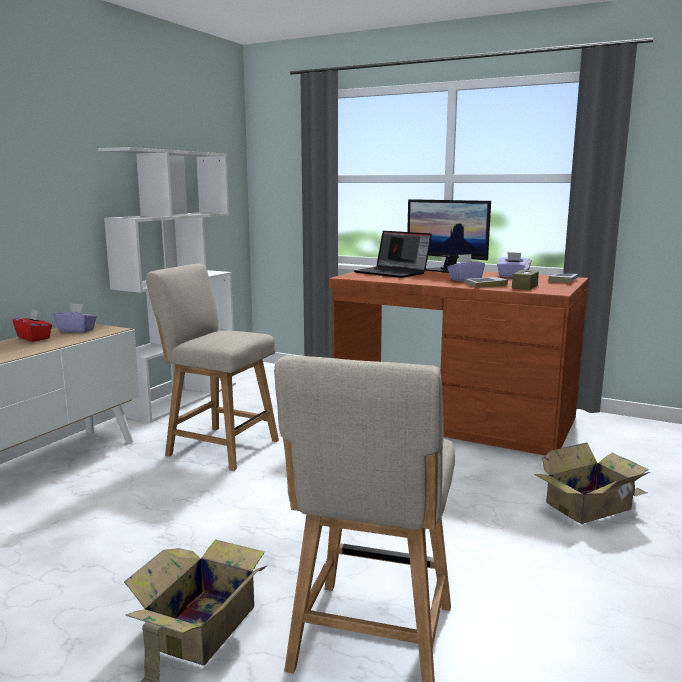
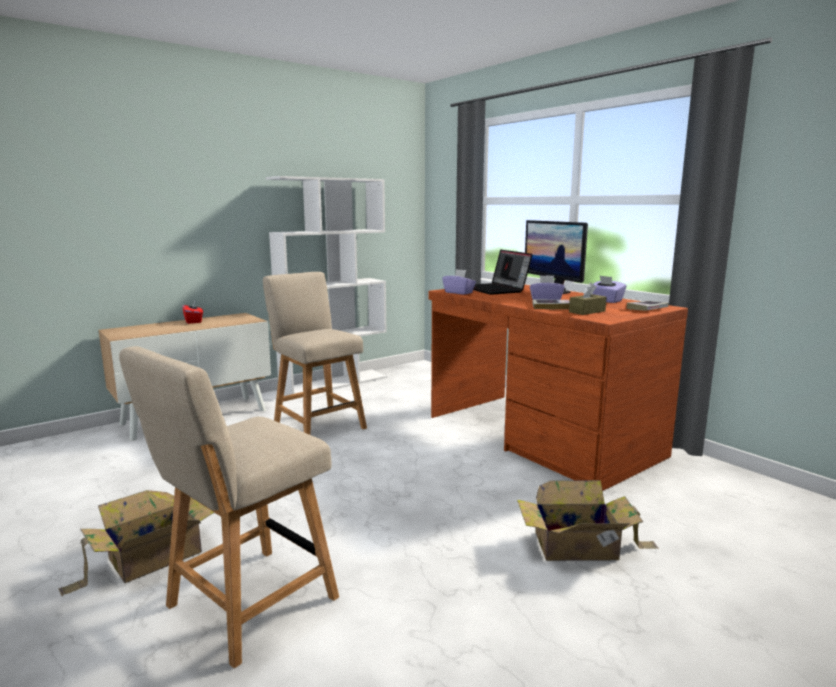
camera: 25 degrees right, 0 degrees up
purple tissue box [54,303,97,333] -> purple tissue box moved to [442,269,476,294]

